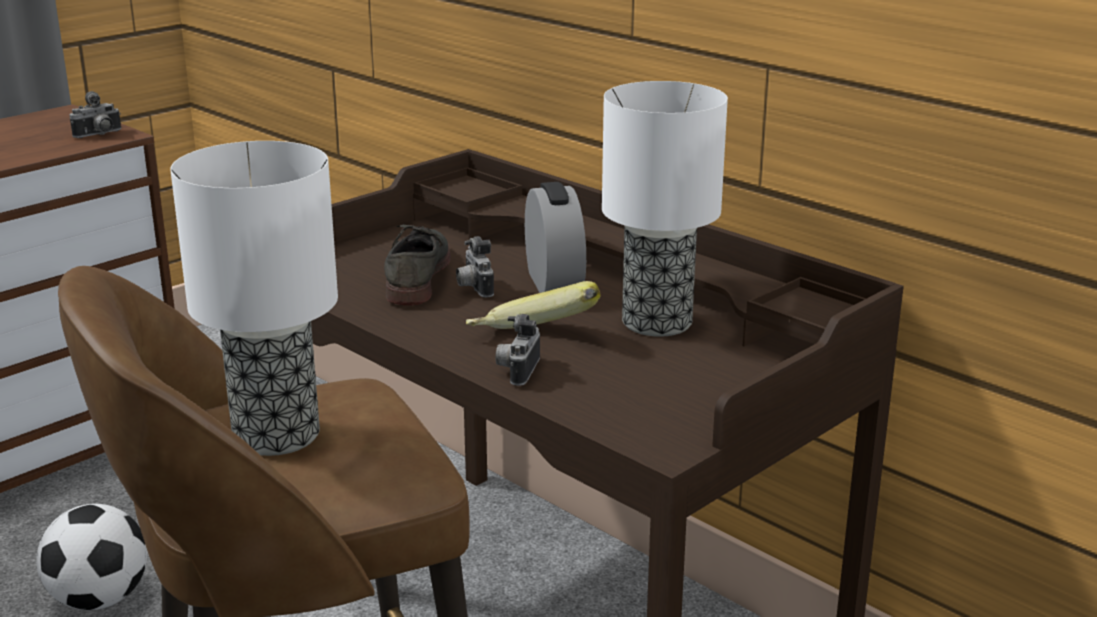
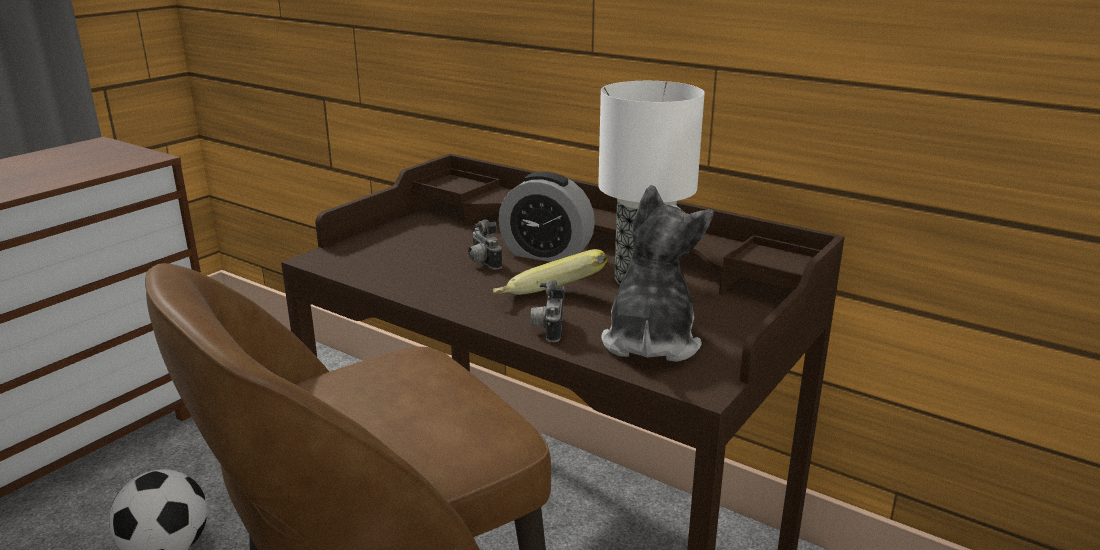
camera: 10 degrees left, 0 degrees up
camera [69,91,121,138] -> none
table lamp [170,141,338,456] -> none
grey shoe [384,225,451,306] -> none
alarm clock [525,182,586,293] -> alarm clock turned 135 degrees clockwise [498,172,595,262]
none -> plush toy [601,185,713,362]

